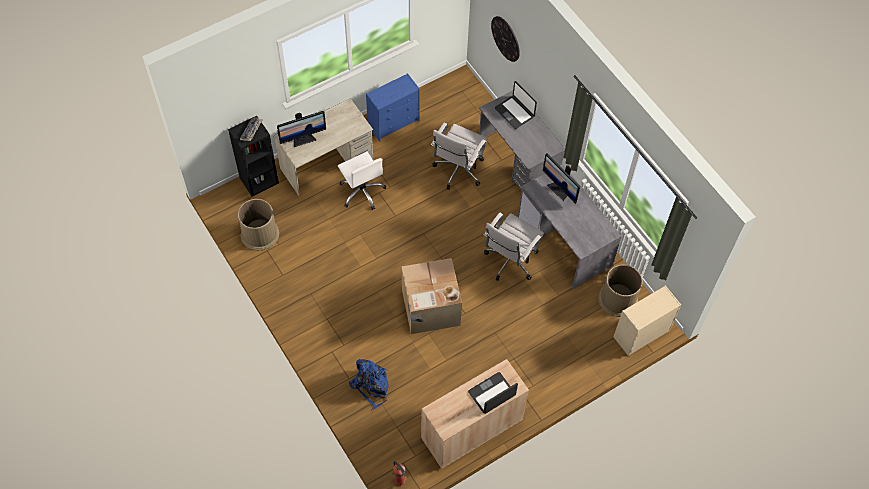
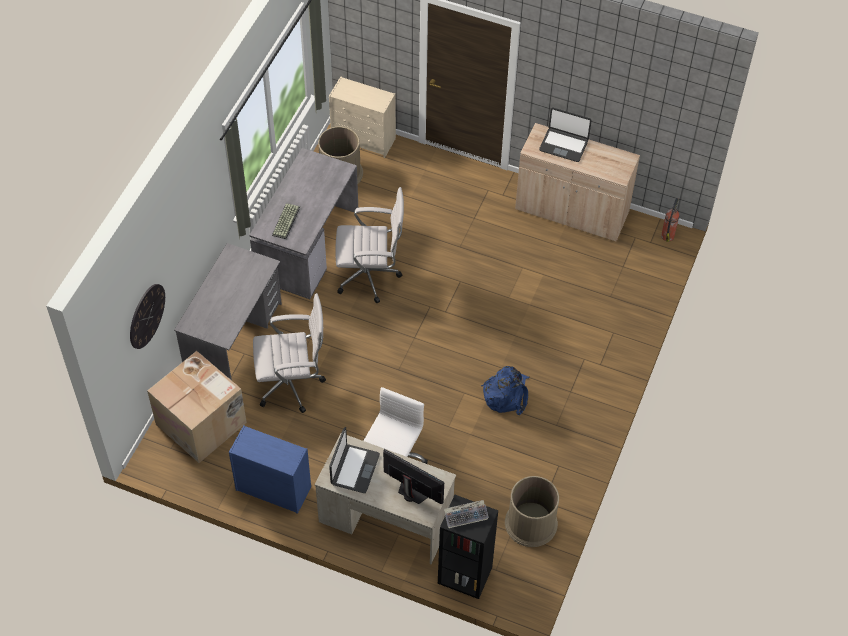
camera: 125 degrees left, 5 degrees down
blue backpack [349,359,389,410] -> blue backpack moved to [481,366,529,415]
cardboard box [401,258,462,334] -> cardboard box moved to [147,351,247,463]
laptop [495,81,537,129] -> laptop moved to [329,427,380,493]
monitor [543,154,580,204] -> keyboard [272,203,300,239]

